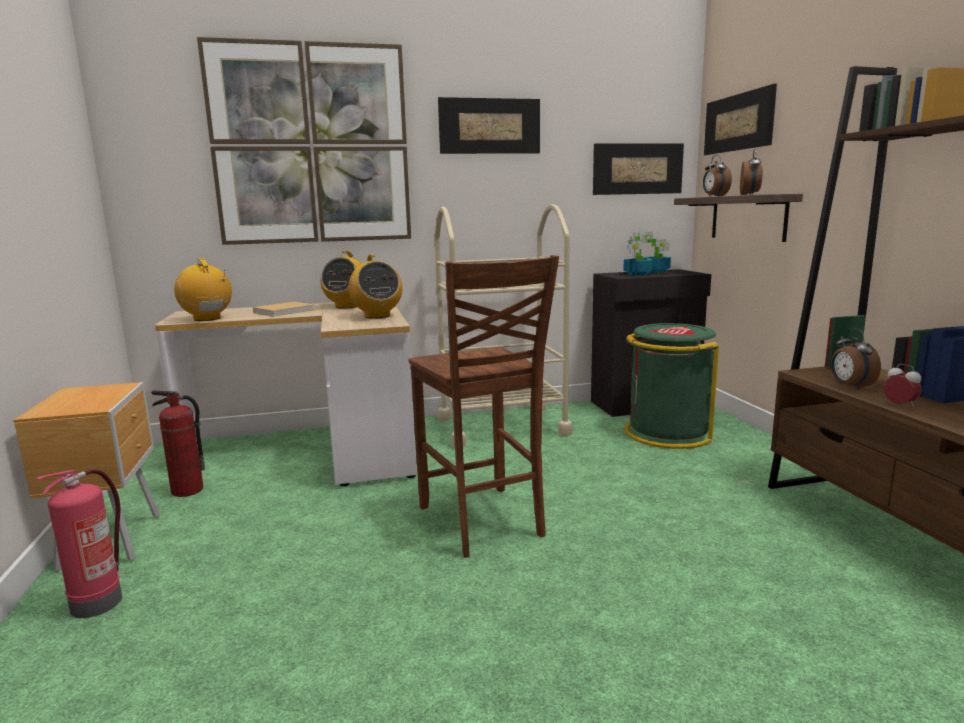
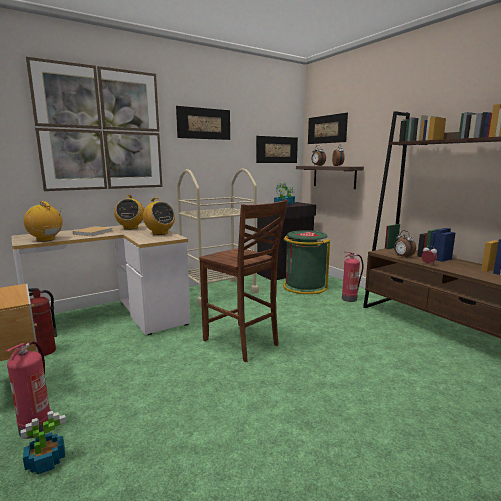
camera: 20 degrees left, 0 degrees up
none -> potted plant [20,411,66,475]
none -> fire extinguisher [342,252,364,302]

